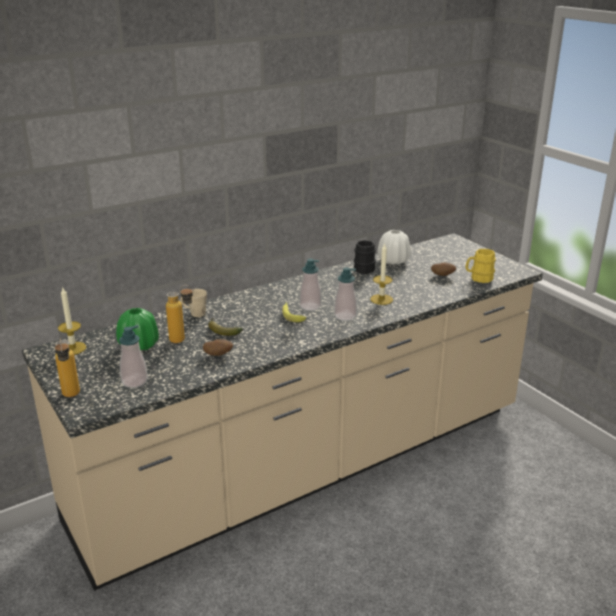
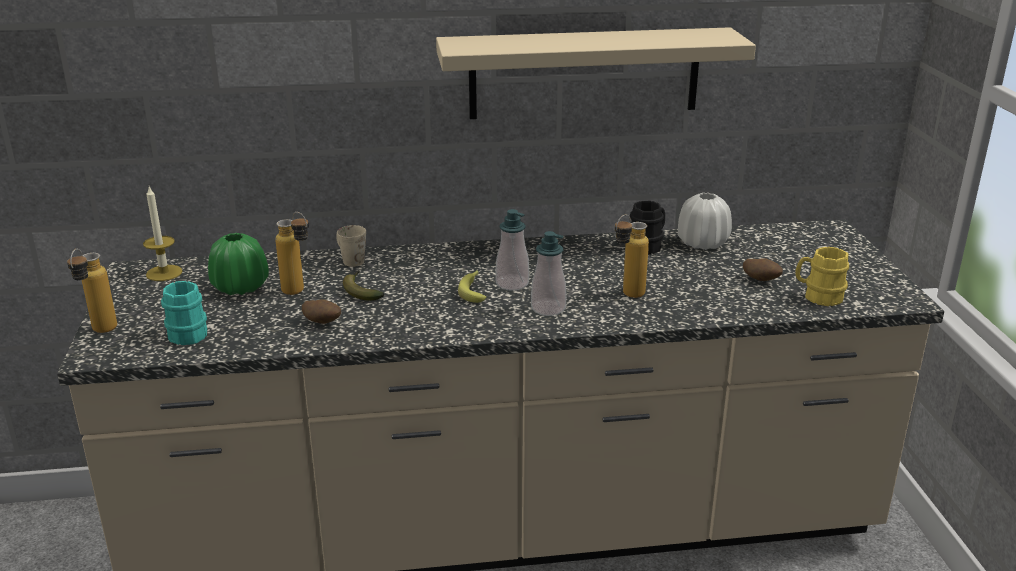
camera: 25 degrees right, 0 degrees up
soap dispenser [119,325,148,388] -> turquoise mug [161,281,207,345]
candle [370,244,393,305] -> bottle [615,214,649,298]
none -> beige shelf [436,27,756,119]

